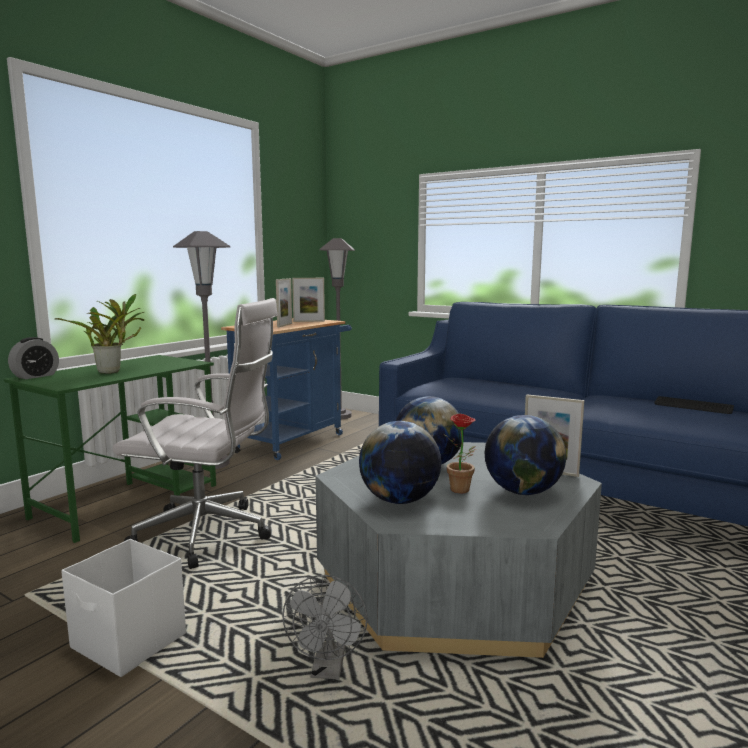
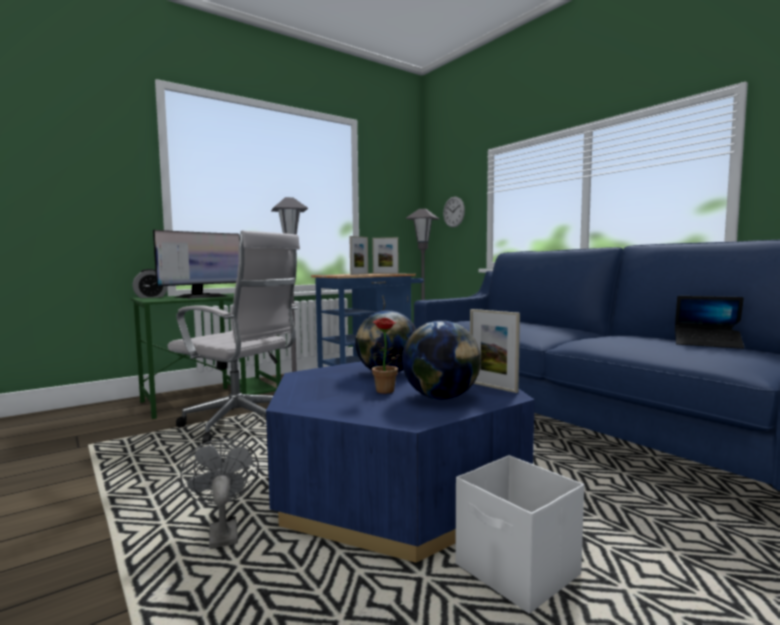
camera: 20 degrees right, 5 degrees down
potted plant [55,294,144,374] -> monitor [153,230,240,299]
white storage box [61,539,186,677] -> white storage box moved to [455,455,584,614]
grey fan [282,575,368,679] -> grey fan turned 135 degrees clockwise [180,438,259,549]
grey coffee table [315,442,602,658] -> blue coffee table [266,361,535,563]
globe [359,421,441,504] -> none
keyboard [654,396,734,414] -> laptop [675,296,744,349]
none -> wall clock [443,197,465,228]

